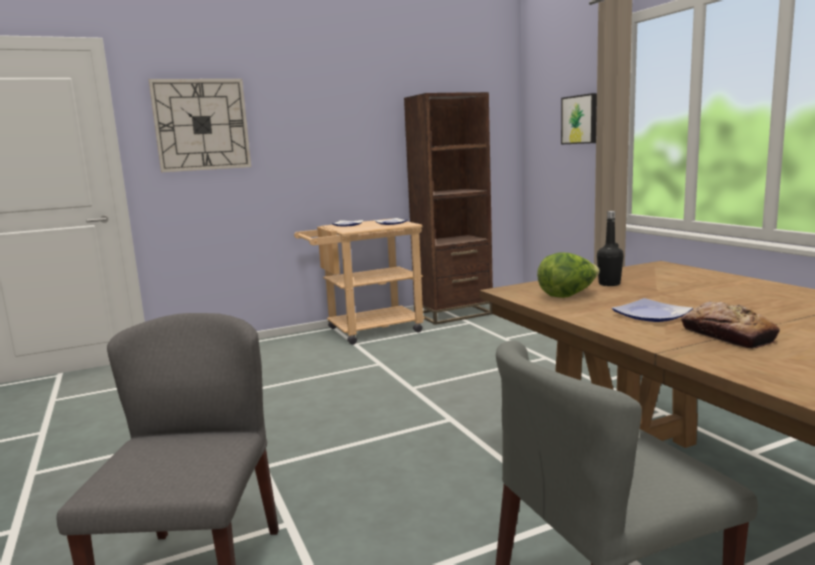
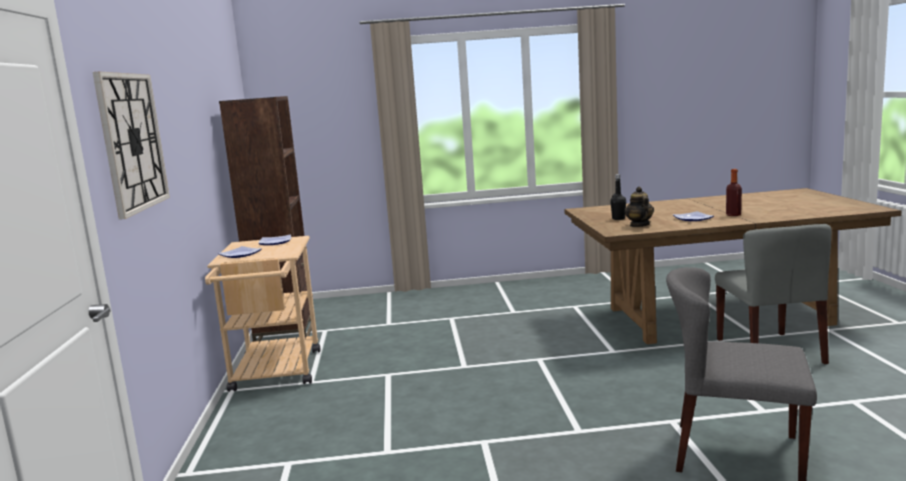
camera: 70 degrees left, 0 degrees up
lettuce [537,253,600,298] -> teapot [625,187,654,227]
picture [561,93,597,144] -> none
bread [681,302,780,348] -> bottle [726,169,742,216]

